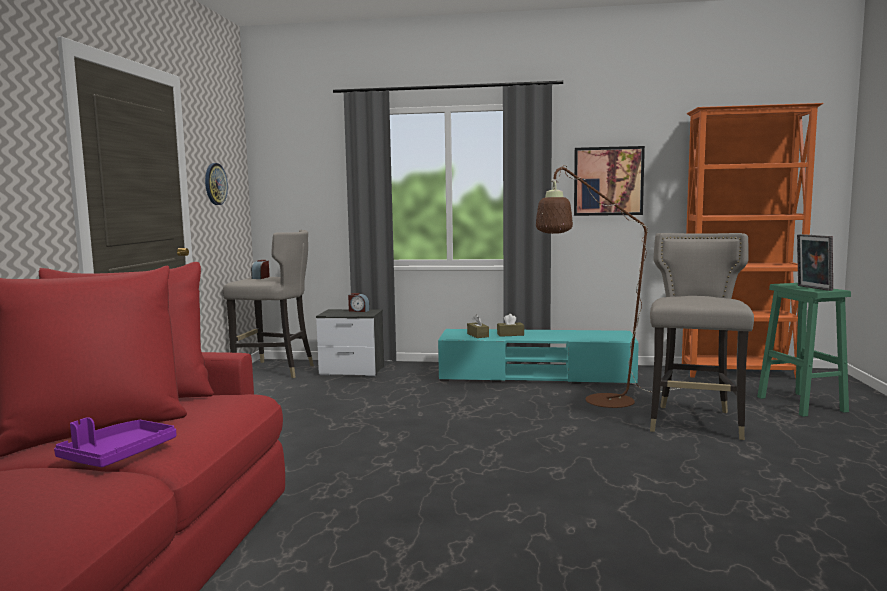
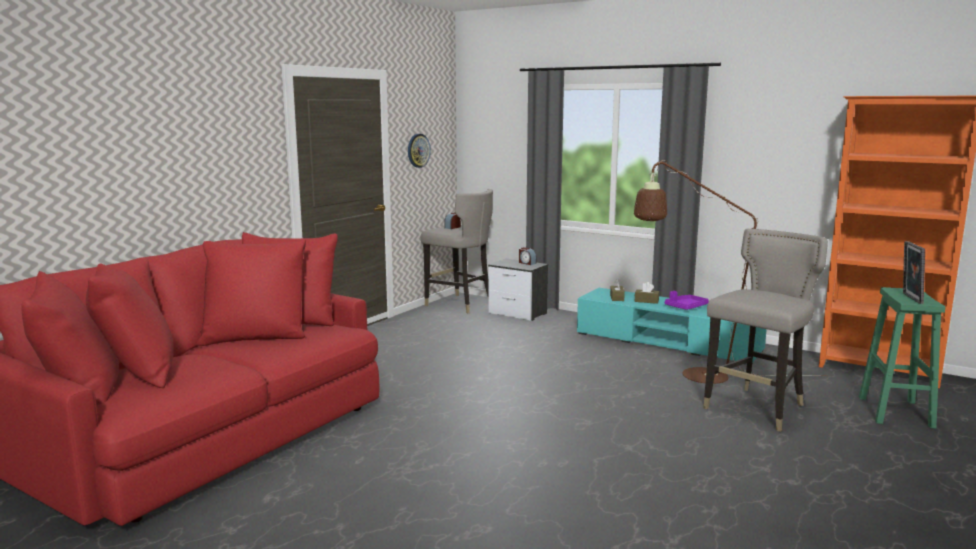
camera: 25 degrees right, 5 degrees up
purple tray [54,417,176,467] -> purple tray moved to [665,291,709,310]
picture [574,146,645,216] -> none

